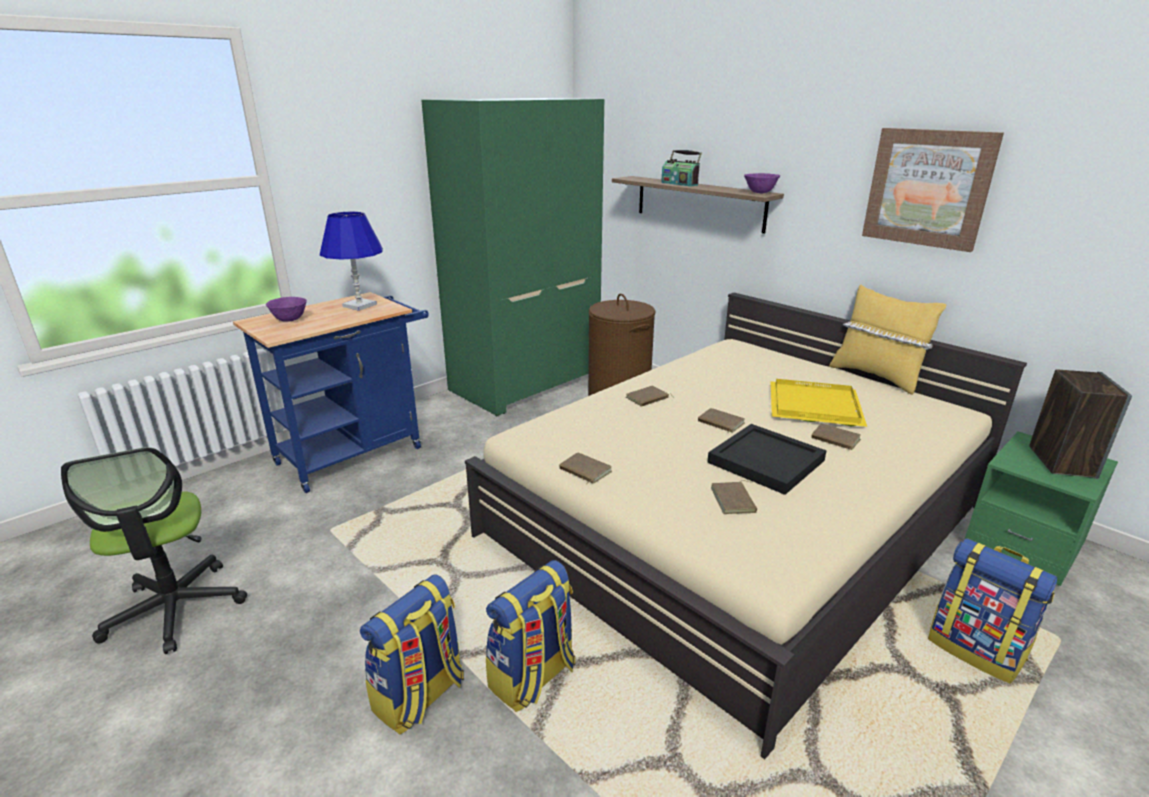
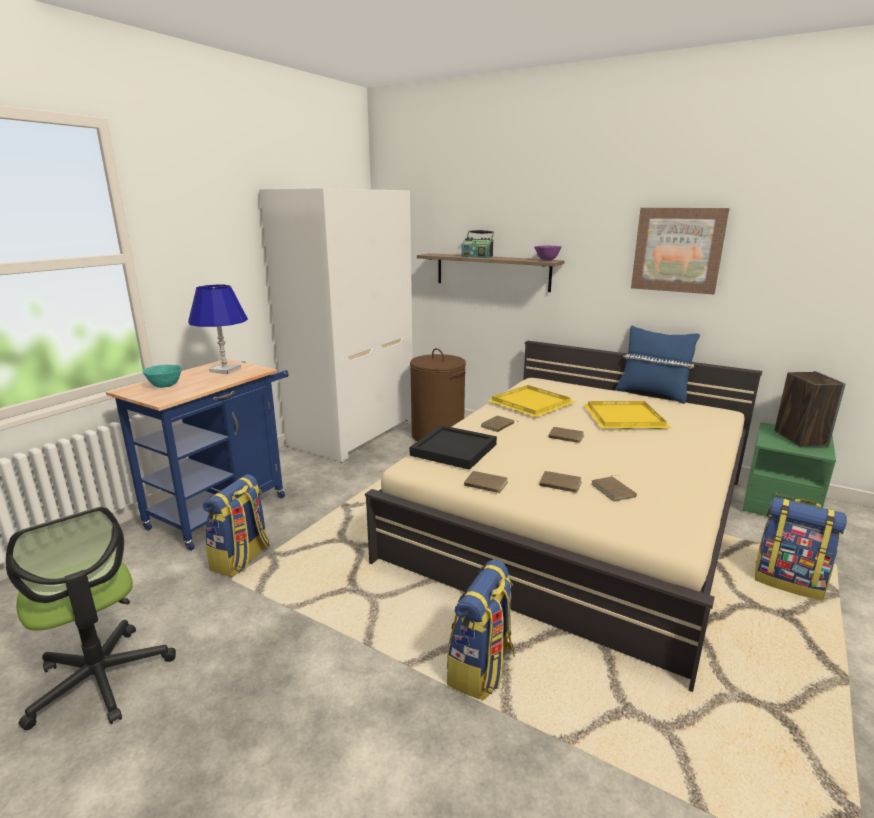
camera: 15 degrees left, 5 degrees down
purple bowl [266,297,307,321] -> turquoise bowl [142,365,182,388]
backpack [360,574,464,735] -> backpack moved to [203,474,270,577]
green wardrobe [421,98,604,416] -> white wardrobe [259,188,413,463]
black tray [707,424,827,495] -> black tray moved to [410,425,497,470]
brown book [811,424,861,450] -> brown book moved to [539,471,582,494]
yellow pillow [829,285,946,395] -> blue pillow [615,325,700,404]
none -> yellow tray [487,385,575,417]

